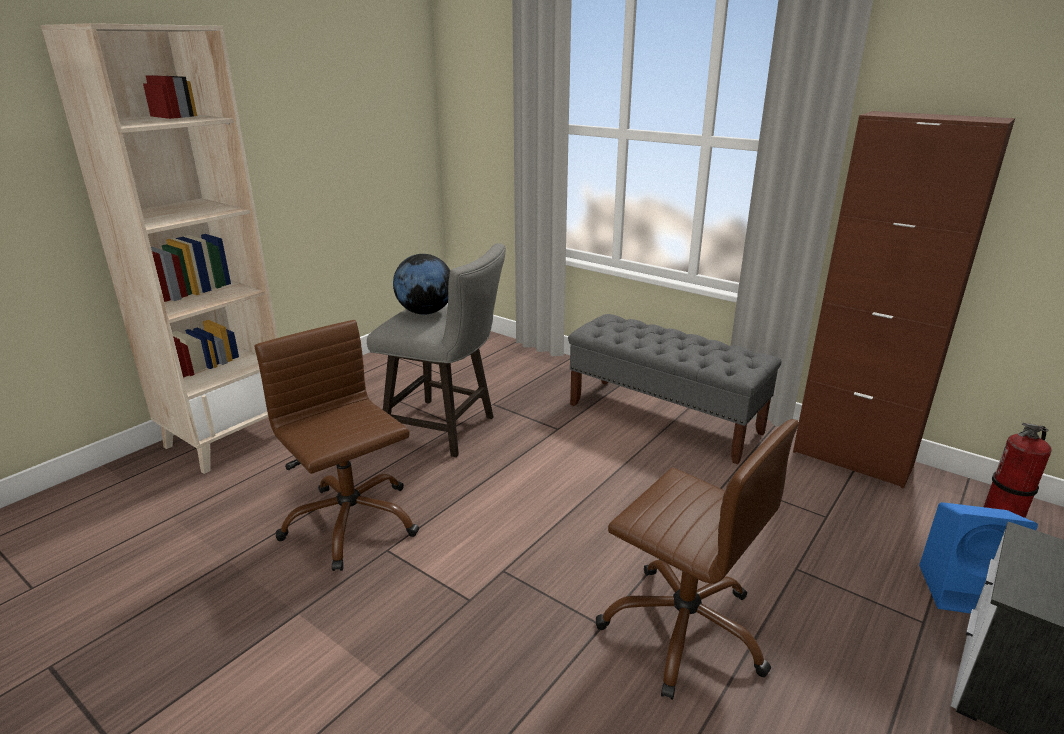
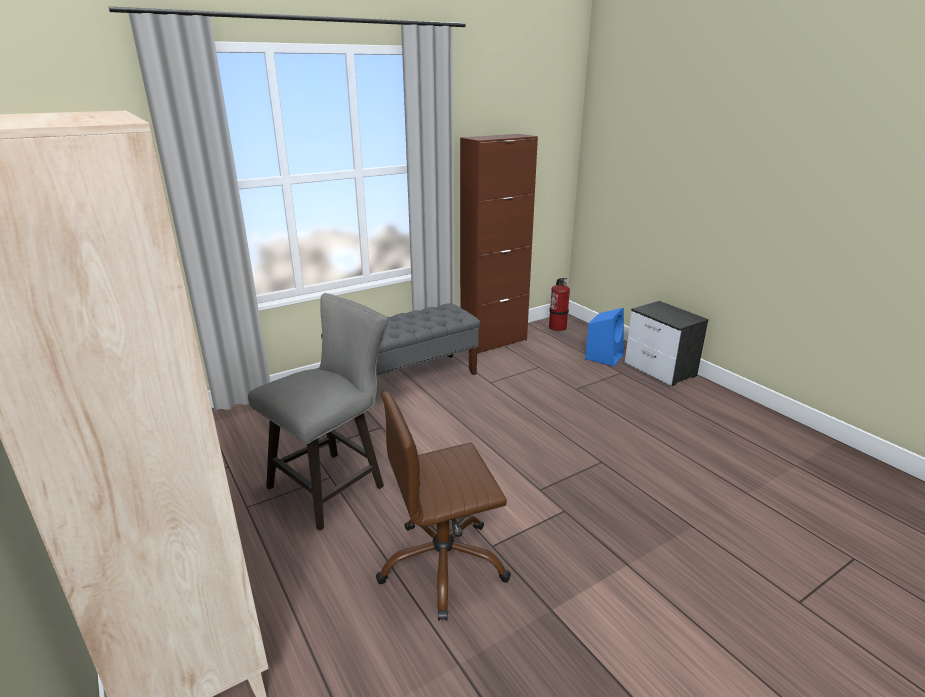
camera: 70 degrees left, 0 degrees up
globe [393,254,450,315] -> none
brown office chair [596,419,799,700] -> none

